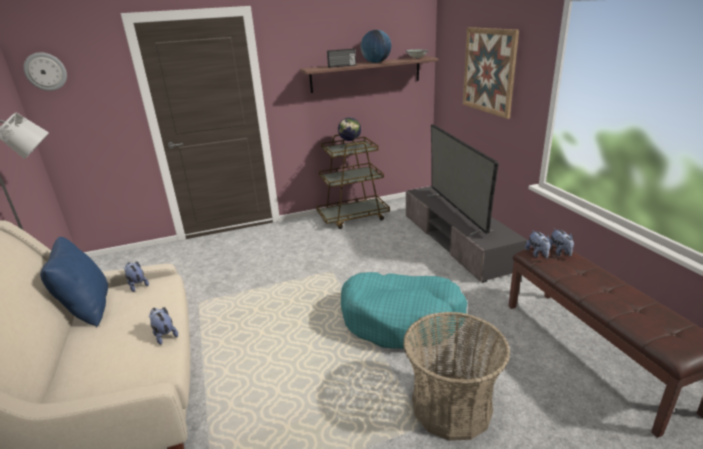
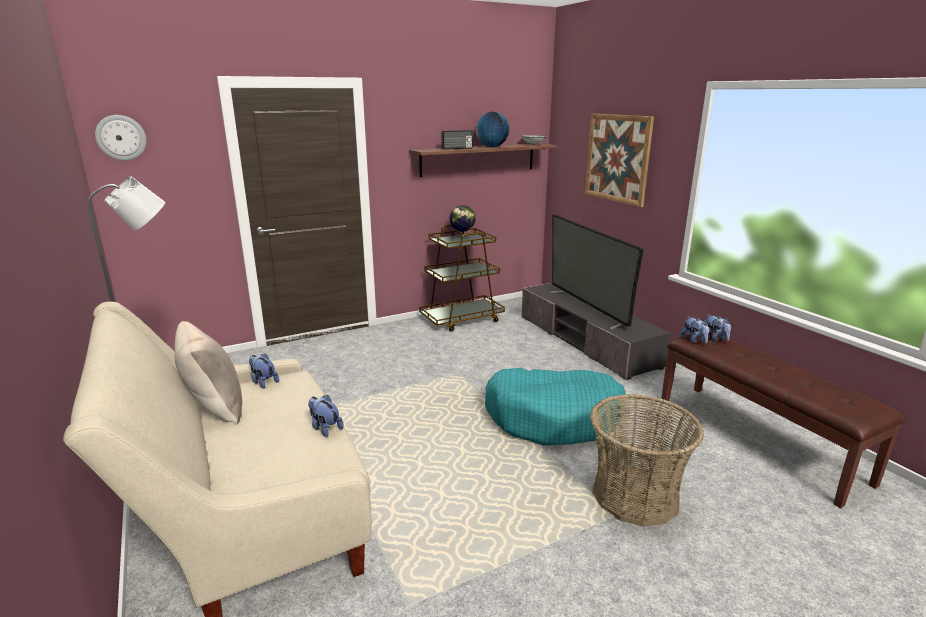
camera: 10 degrees left, 5 degrees down
blue pillow [40,237,108,327] -> beige pillow [174,321,242,424]

